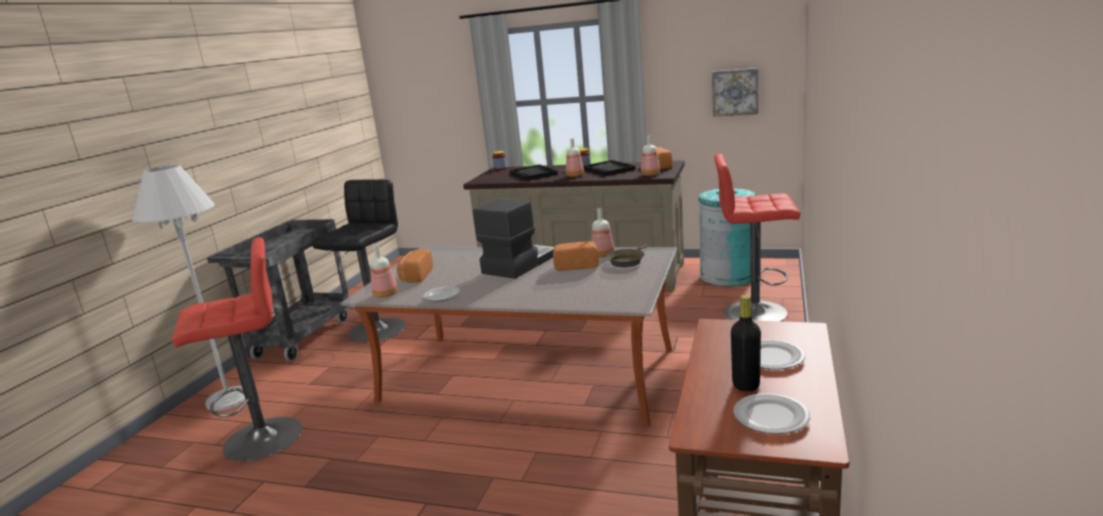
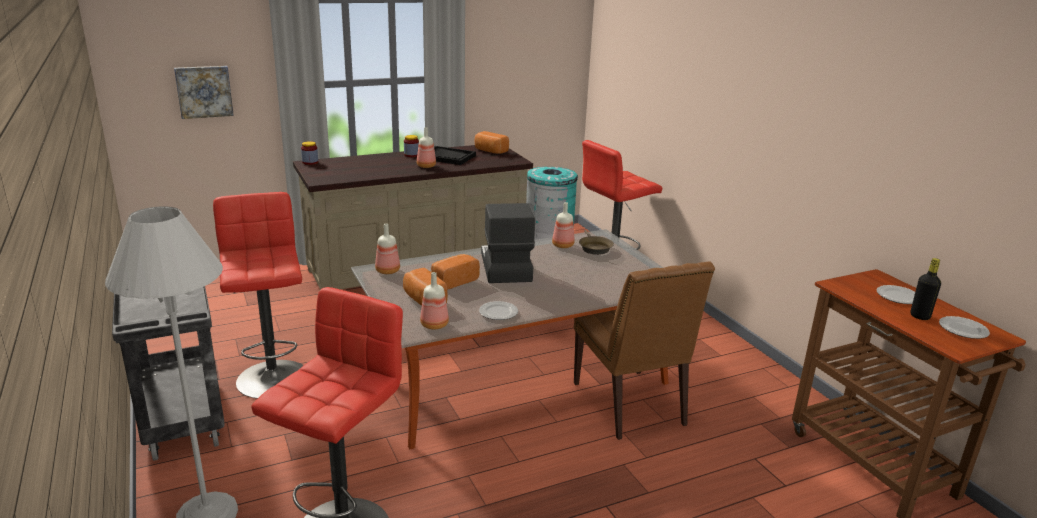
camera: 45 degrees left, 5 degrees up
black stool [312,179,405,343] -> red stool [213,192,304,399]
black tray [510,165,558,181] -> none
bread [553,242,599,271] -> bread moved to [431,254,480,290]
bottle [641,135,660,176] -> bottle moved to [375,224,400,274]
picture [712,68,758,117] -> picture moved to [174,66,234,119]
none -> brown chair [574,261,715,440]

